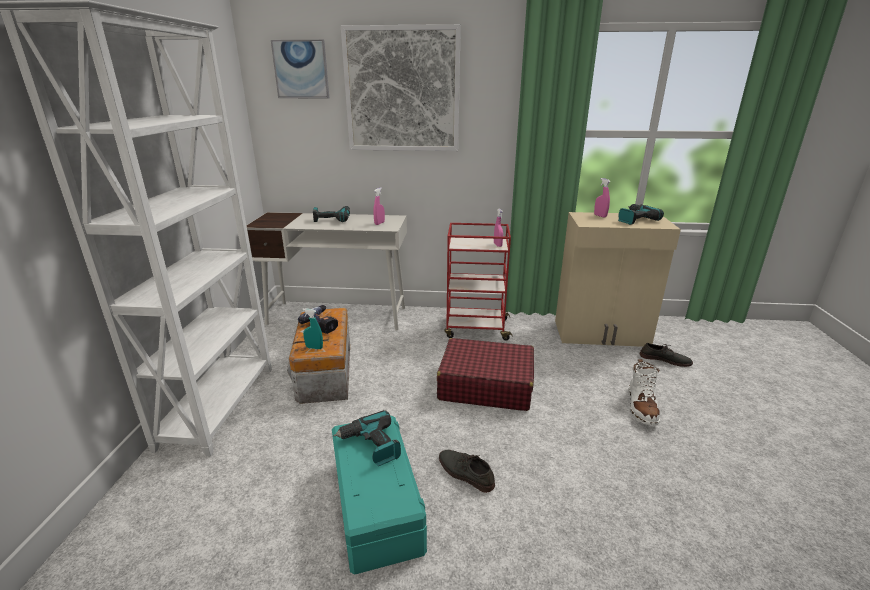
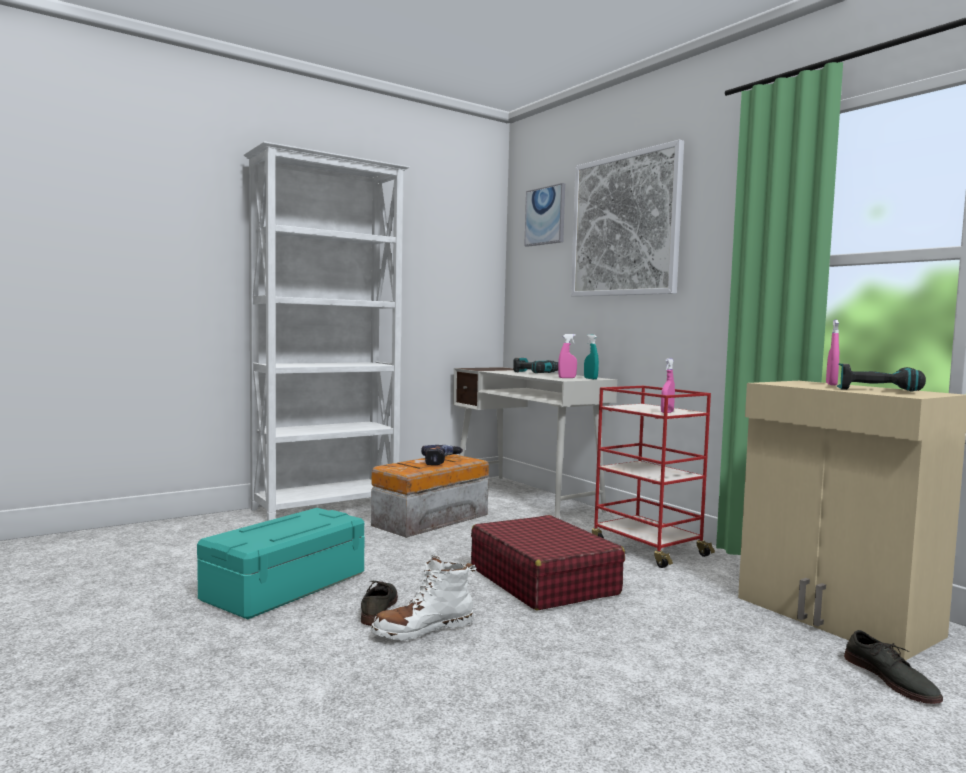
camera: 50 degrees right, 20 degrees down
turquoise spray bottle [302,308,323,349] -> turquoise spray bottle moved to [584,334,599,379]
power drill [333,410,401,466] -> none
white boot [628,359,660,426] -> white boot moved to [371,555,476,640]

